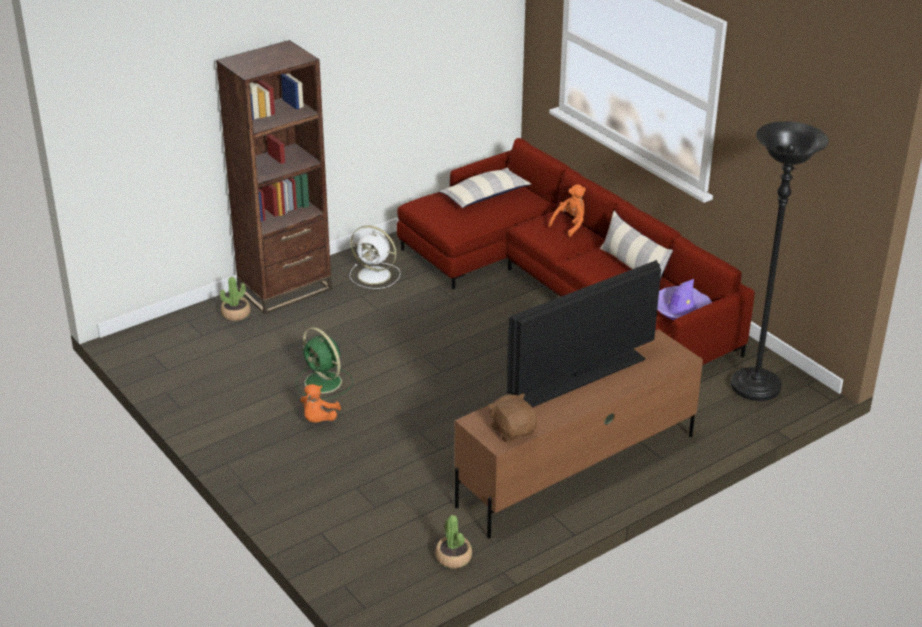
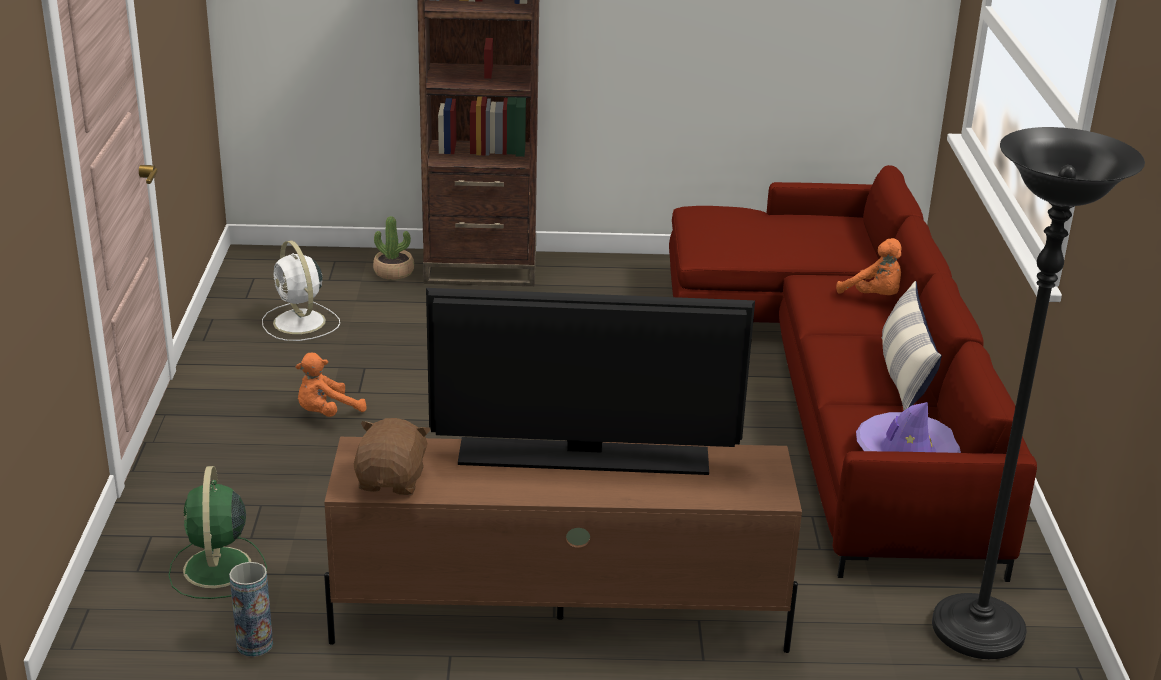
camera: 35 degrees right, 5 degrees down
green fan [296,327,353,400] -> green fan moved to [168,466,267,599]
white fan [350,225,401,289] -> white fan moved to [262,241,340,341]
potted plant [435,515,472,569] -> vase [229,562,273,657]
pillow [439,168,531,208] -> none
orange plush toy [548,184,586,237] -> orange plush toy turned 60 degrees clockwise [836,238,901,295]

